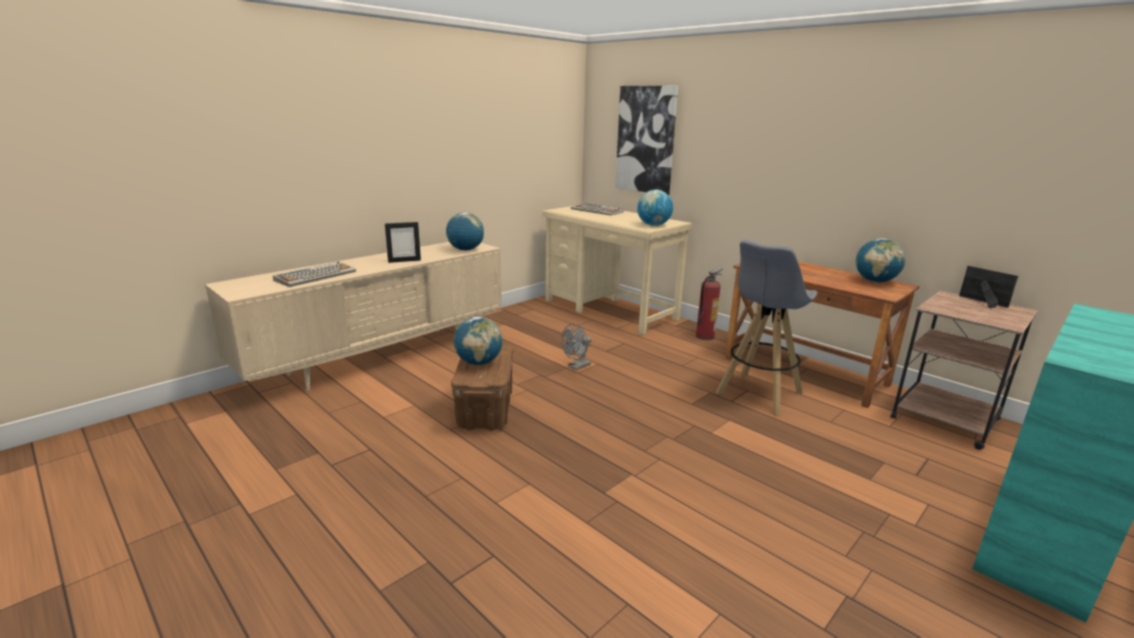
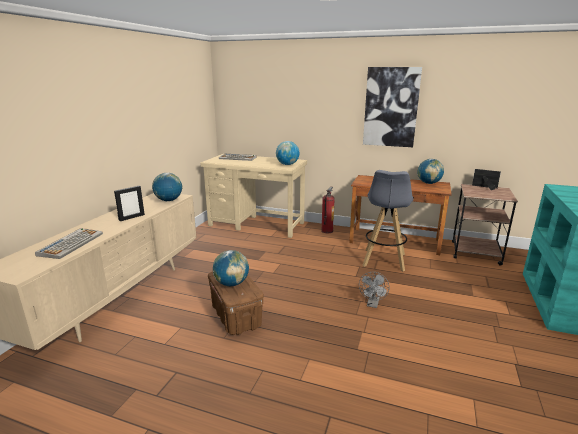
camera: 25 degrees left, 0 degrees up
grey fan [561,324,592,370] -> grey fan moved to [359,272,389,308]
picture [615,86,678,195] -> picture moved to [363,67,422,147]

